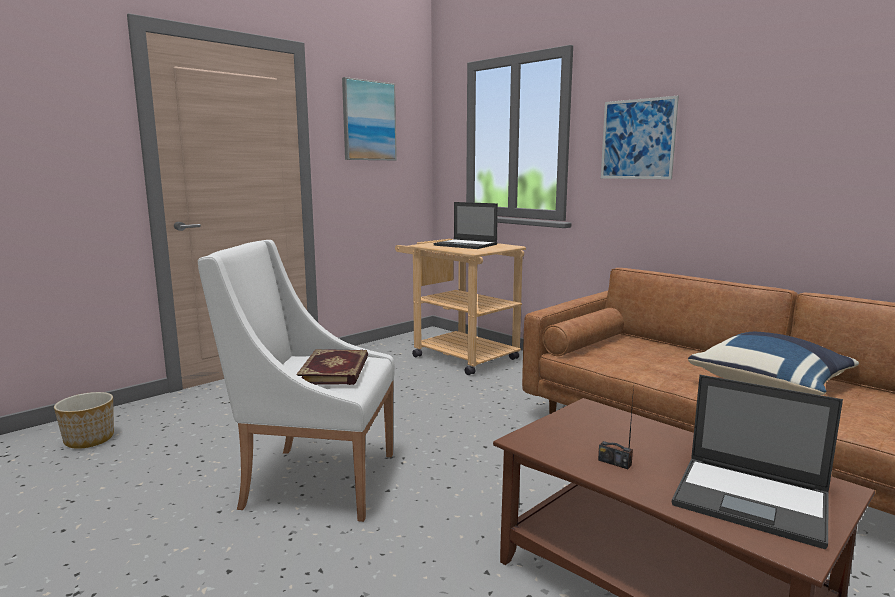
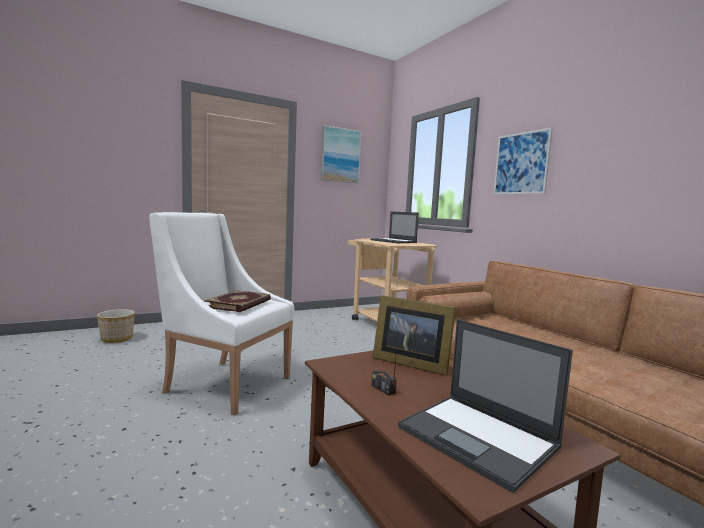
camera: 15 degrees right, 5 degrees down
blue pillow [688,332,859,395] -> none
none -> picture frame [373,295,456,376]

